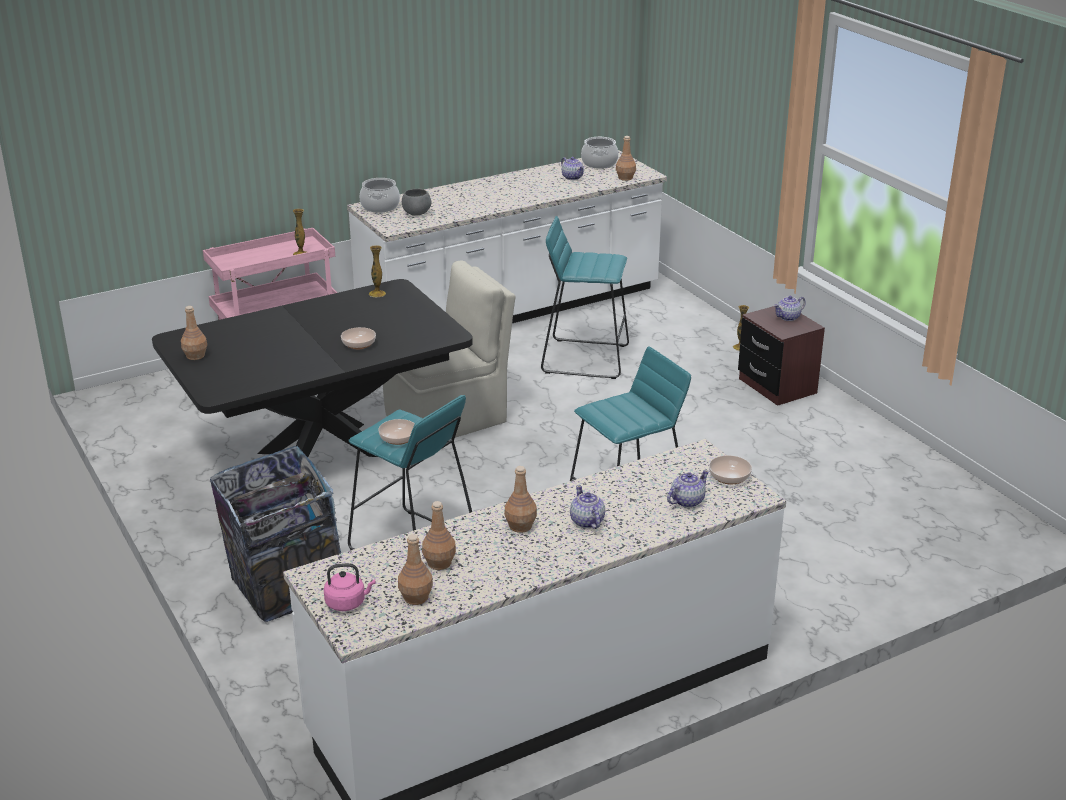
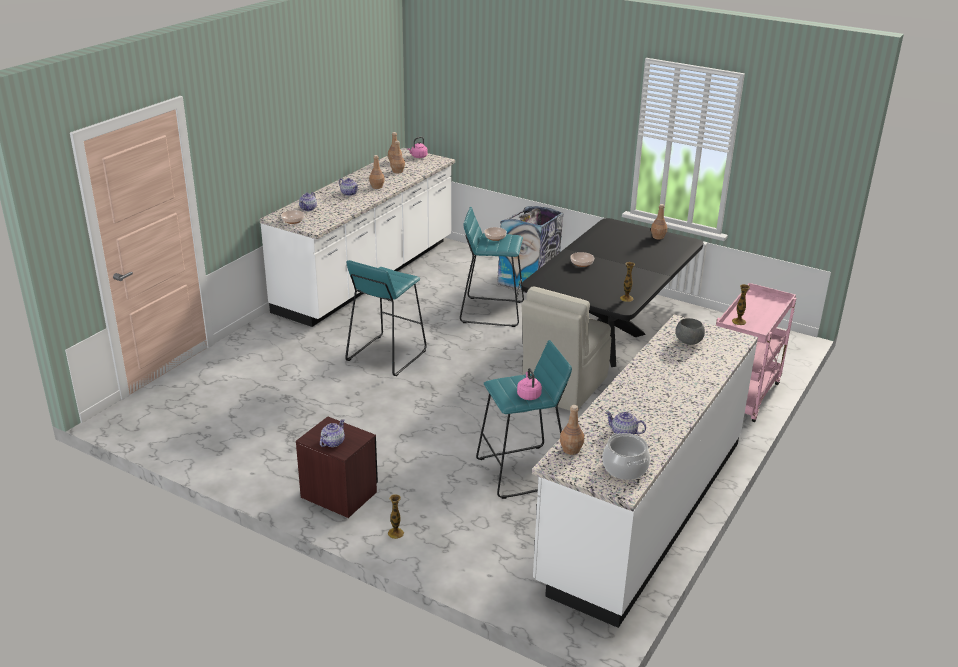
camera: 150 degrees right, 0 degrees up
cooking pot [360,178,400,213] -> none
none -> pink kettle [517,368,542,400]

